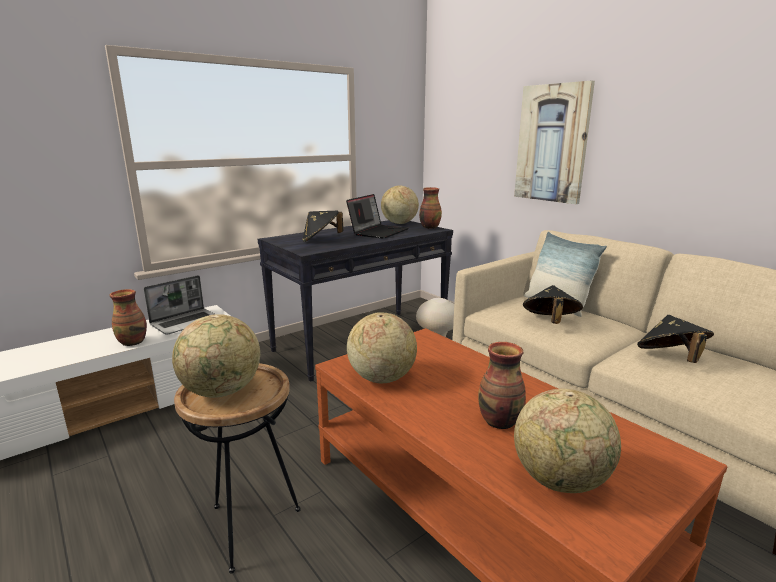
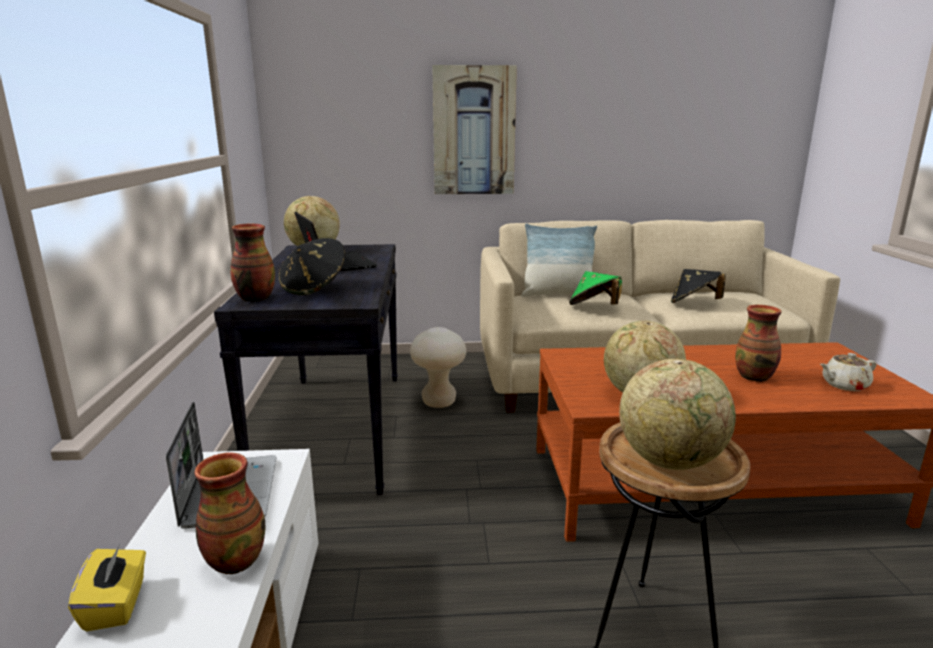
camera: 55 degrees left, 0 degrees up
vase [419,187,442,229] -> vase moved to [231,224,275,302]
globe [514,388,621,493] -> beige teapot [820,353,877,391]
black hat [523,285,583,324] -> green hat [569,271,622,305]
none -> yellow tissue box [68,542,146,631]

